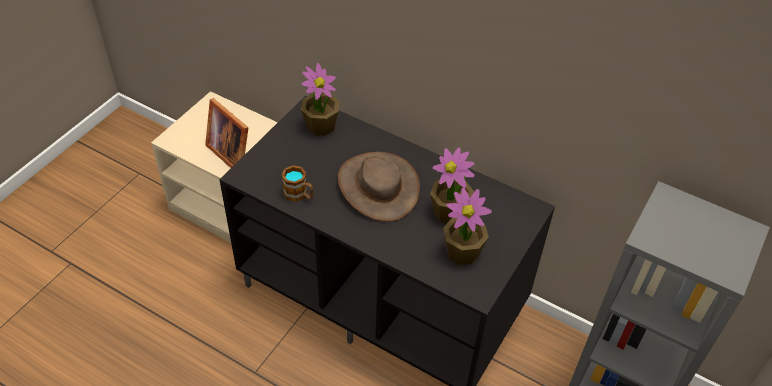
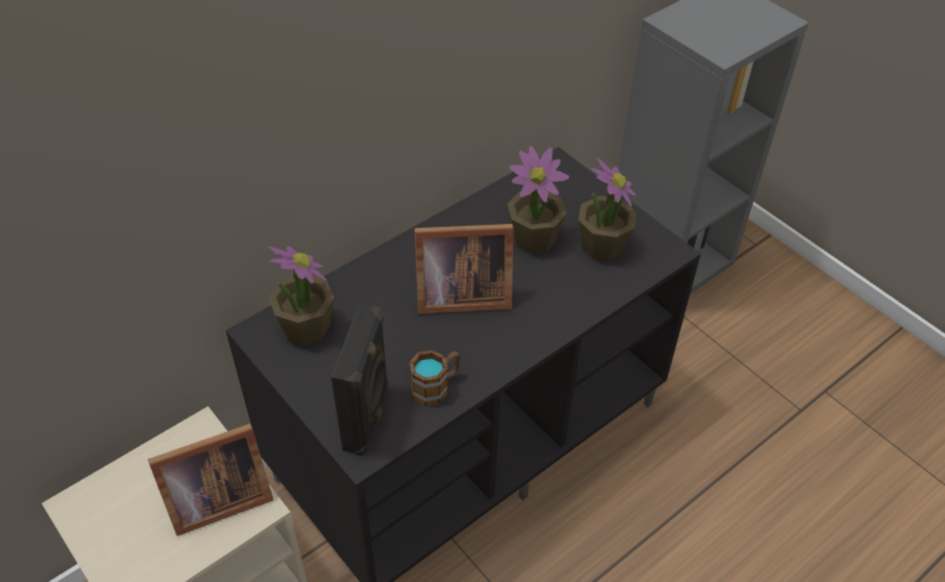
camera: 70 degrees left, 0 degrees up
brown hat [338,152,420,222] -> picture frame [414,224,513,314]
none -> black speaker [331,306,389,456]

